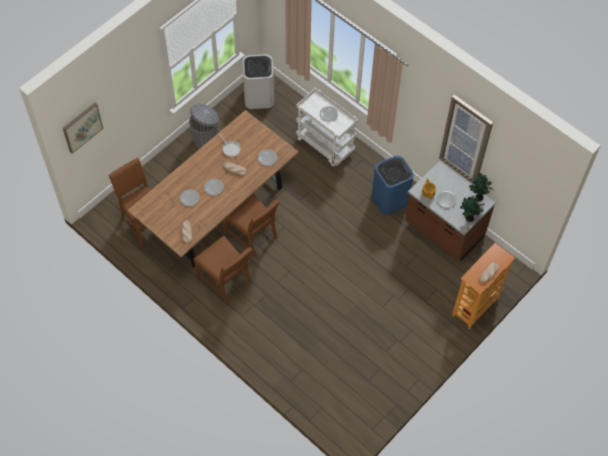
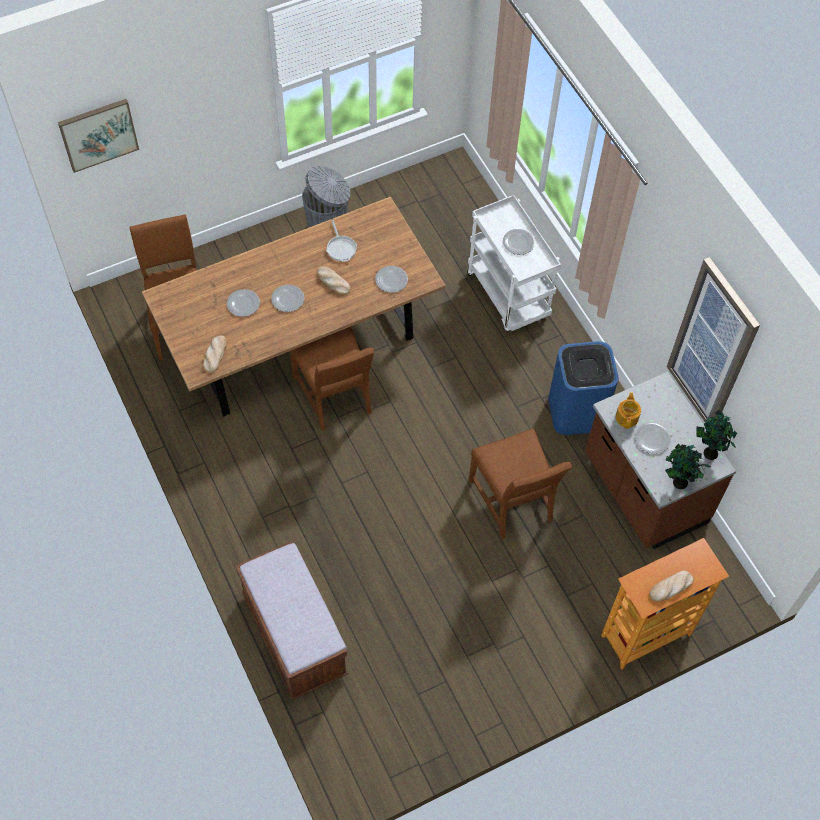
camera: 20 degrees right, 0 degrees up
brown chair [193,235,252,303] -> brown chair moved to [469,429,572,539]
white trash can [242,54,274,109] -> none
none -> brown bench [235,541,349,700]

